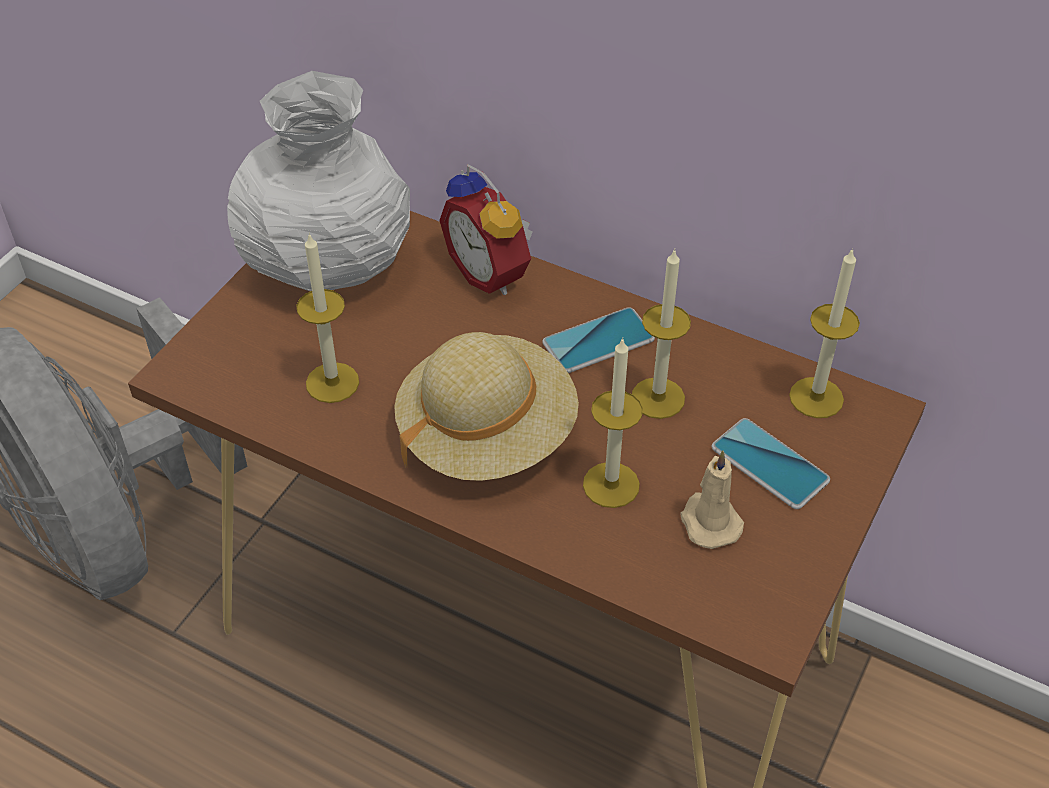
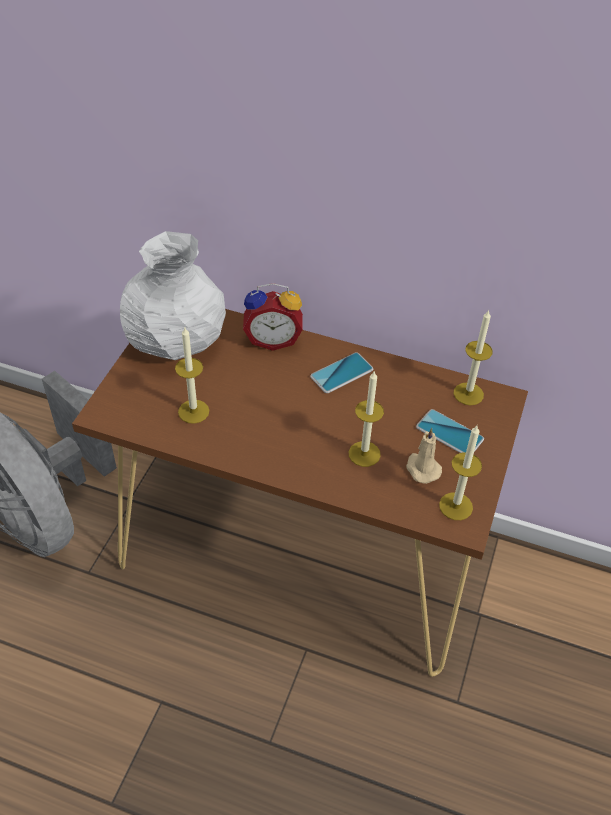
camera: 10 degrees left, 0 degrees up
beige hat [394,332,579,481] -> none
alarm clock [439,164,532,295] -> alarm clock turned 45 degrees counterclockwise [243,283,303,351]
candle [632,248,691,419] -> candle moved to [439,426,482,520]

